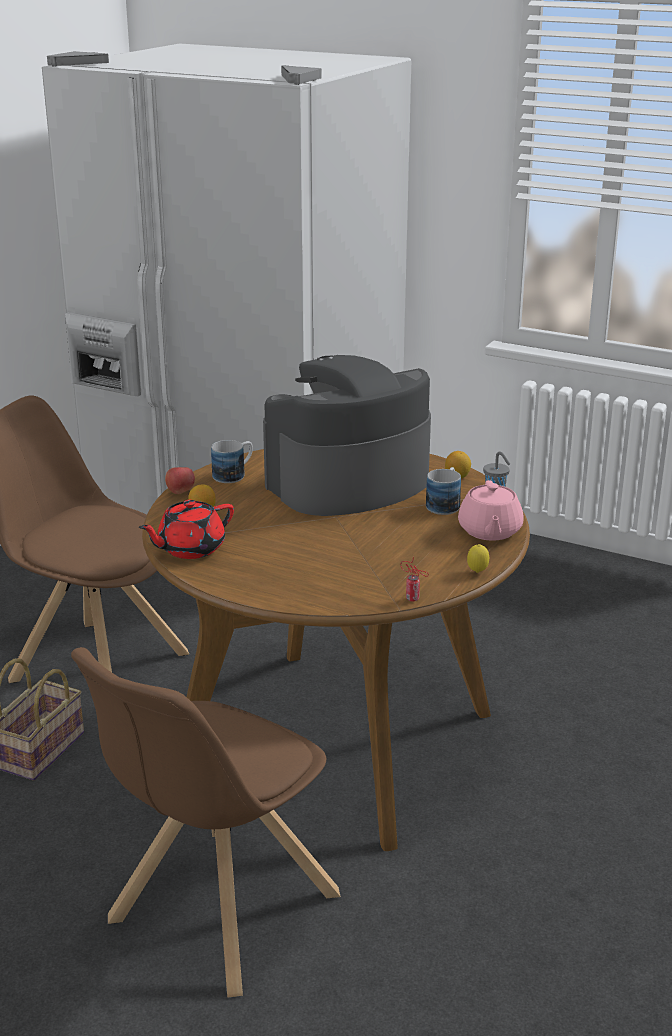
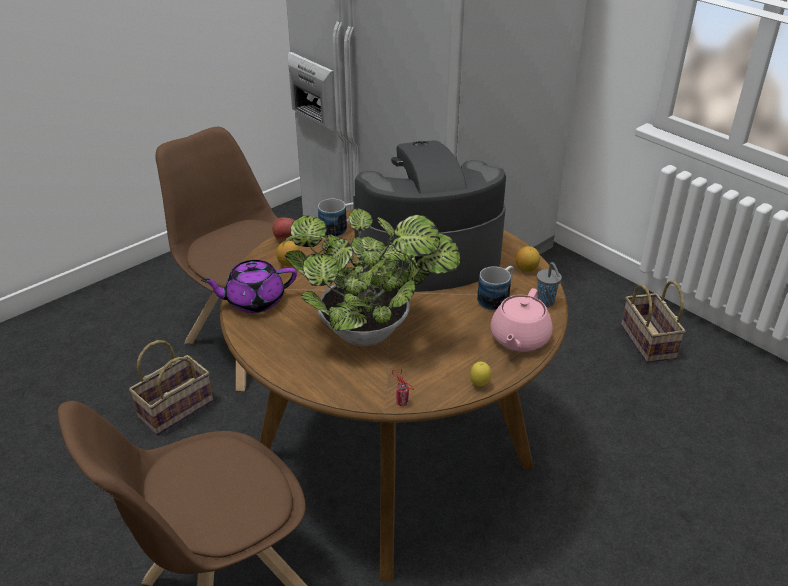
camera: 20 degrees right, 10 degrees up
red teapot [139,500,234,559] -> purple teapot [201,260,297,313]
none -> potted plant [282,208,461,346]
none -> basket [621,281,685,363]

